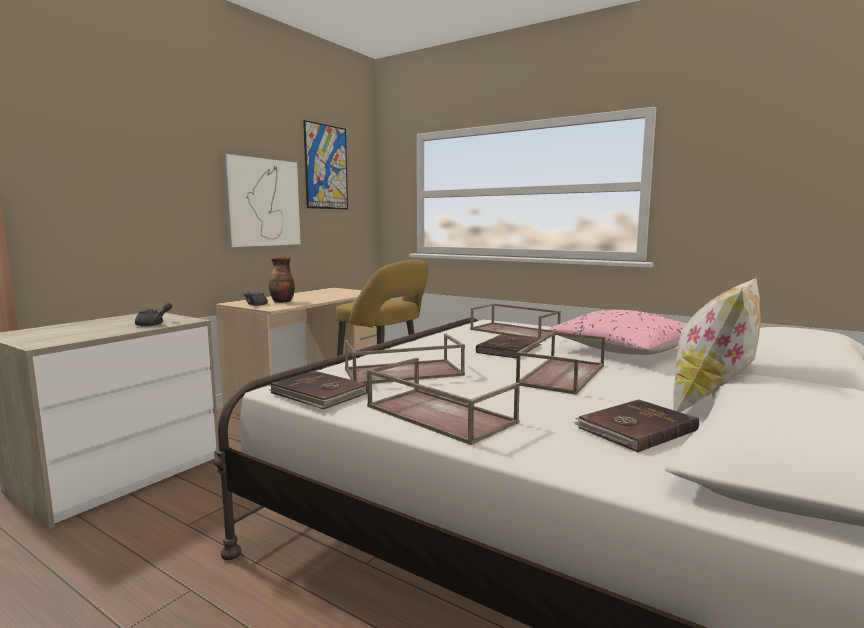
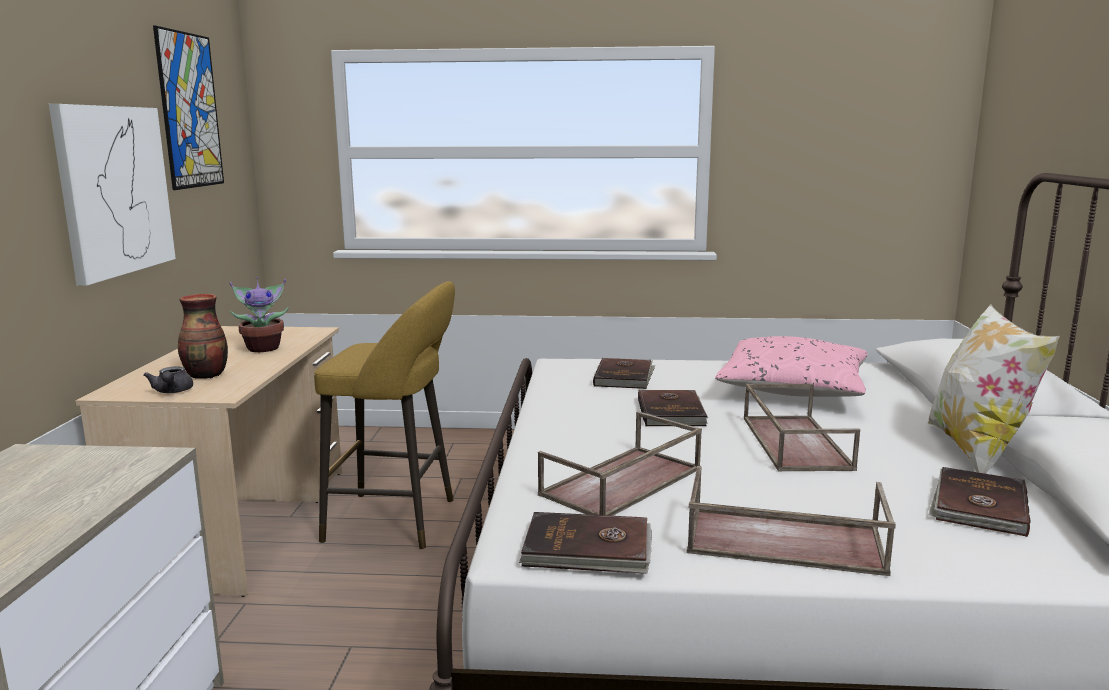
camera: 30 degrees left, 5 degrees up
grey teapot [135,302,172,327] -> none
brown tray [470,303,561,340] -> brown book [593,358,655,389]
none -> potted plant [229,277,289,352]

